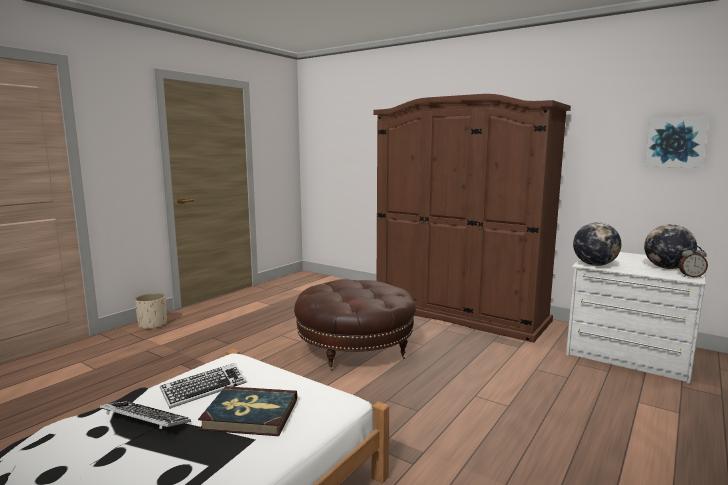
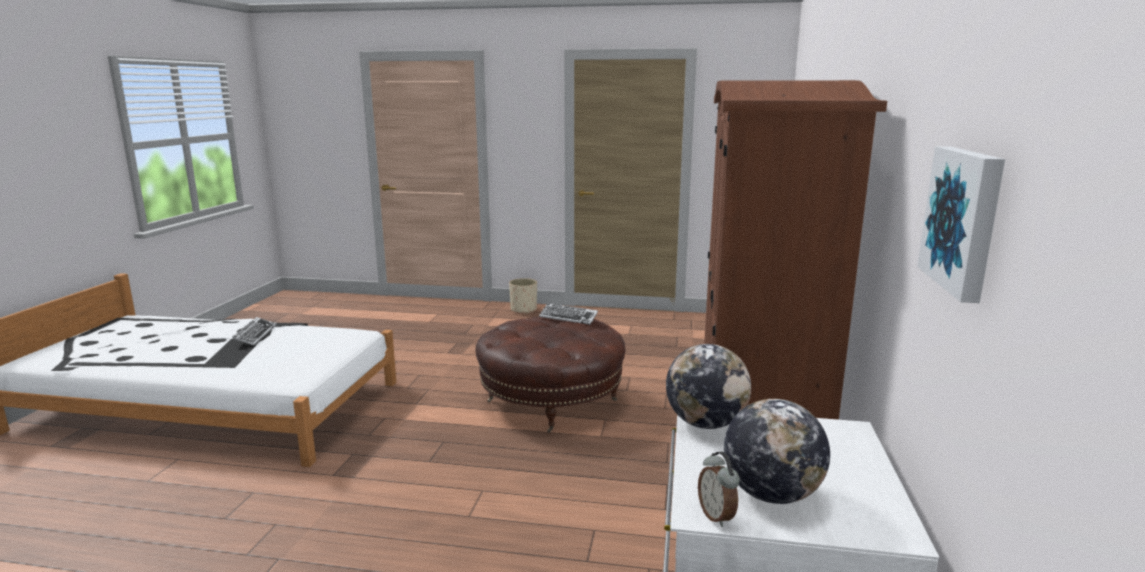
camera: 65 degrees right, 5 degrees up
keyboard [160,363,246,409] -> keyboard moved to [539,303,598,325]
book [198,386,297,436] -> none

